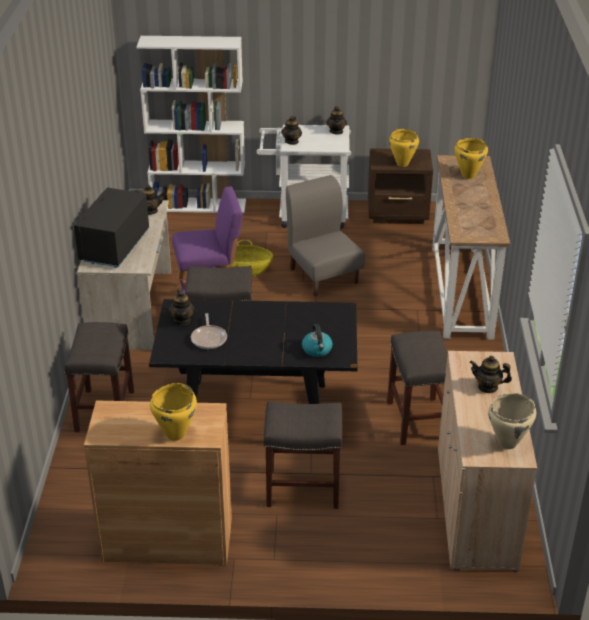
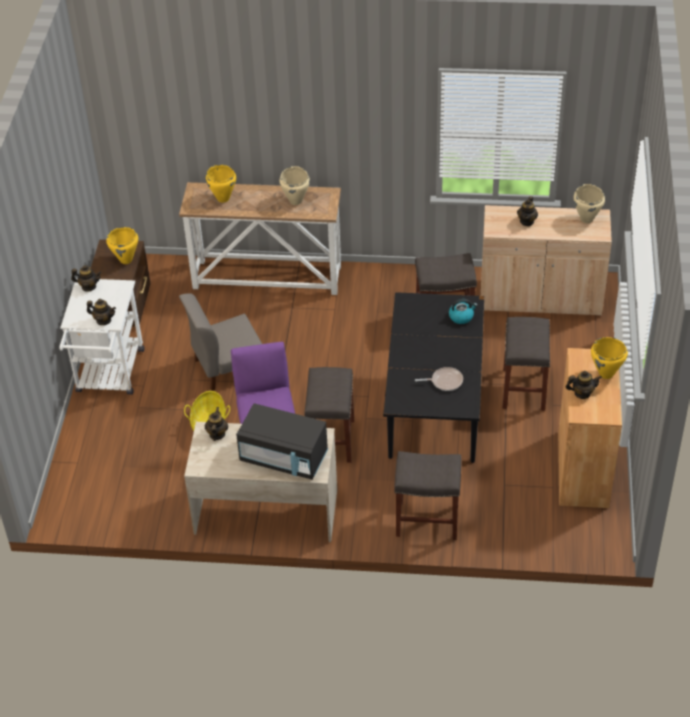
camera: 85 degrees left, 10 degrees up
white bookcase [137,36,246,213] -> none
teapot [168,288,195,325] -> teapot moved to [566,371,602,399]
none -> beige cooking pot [279,166,310,205]

